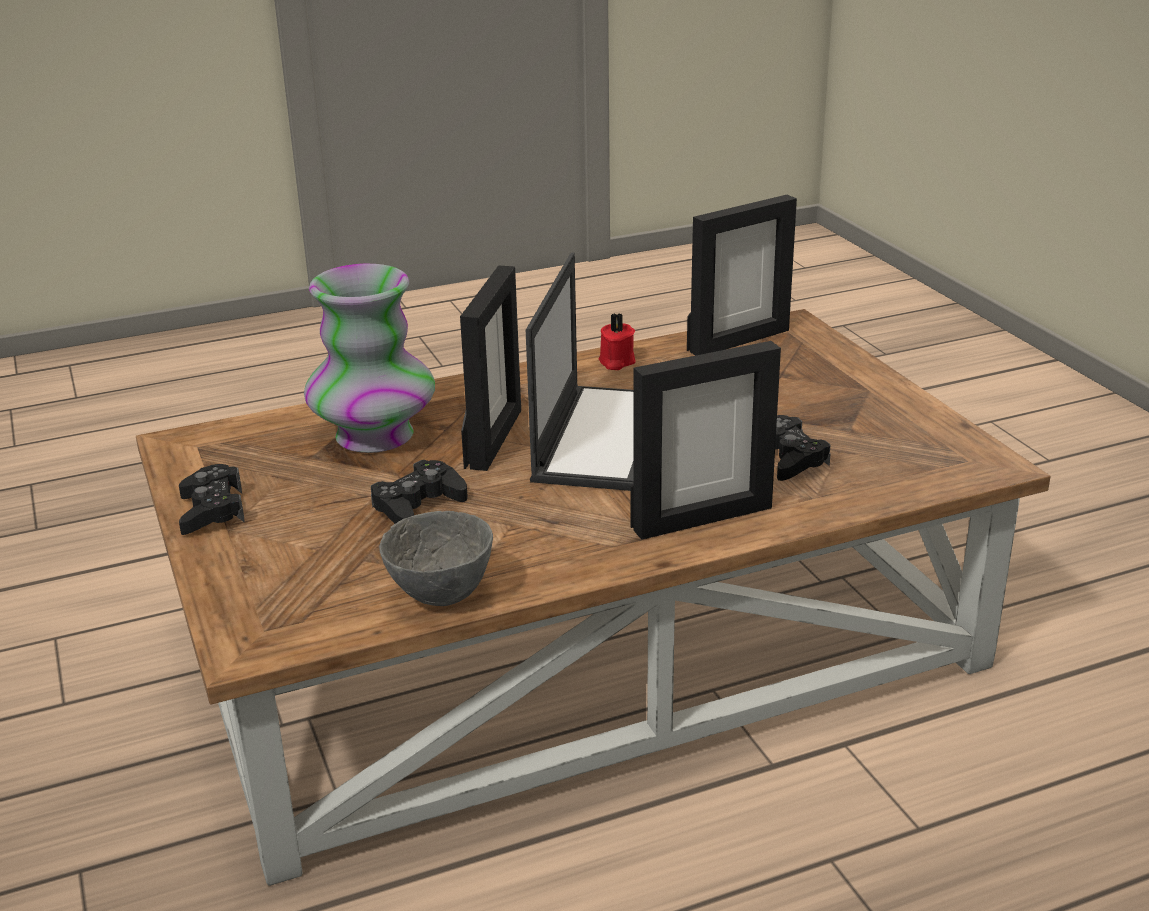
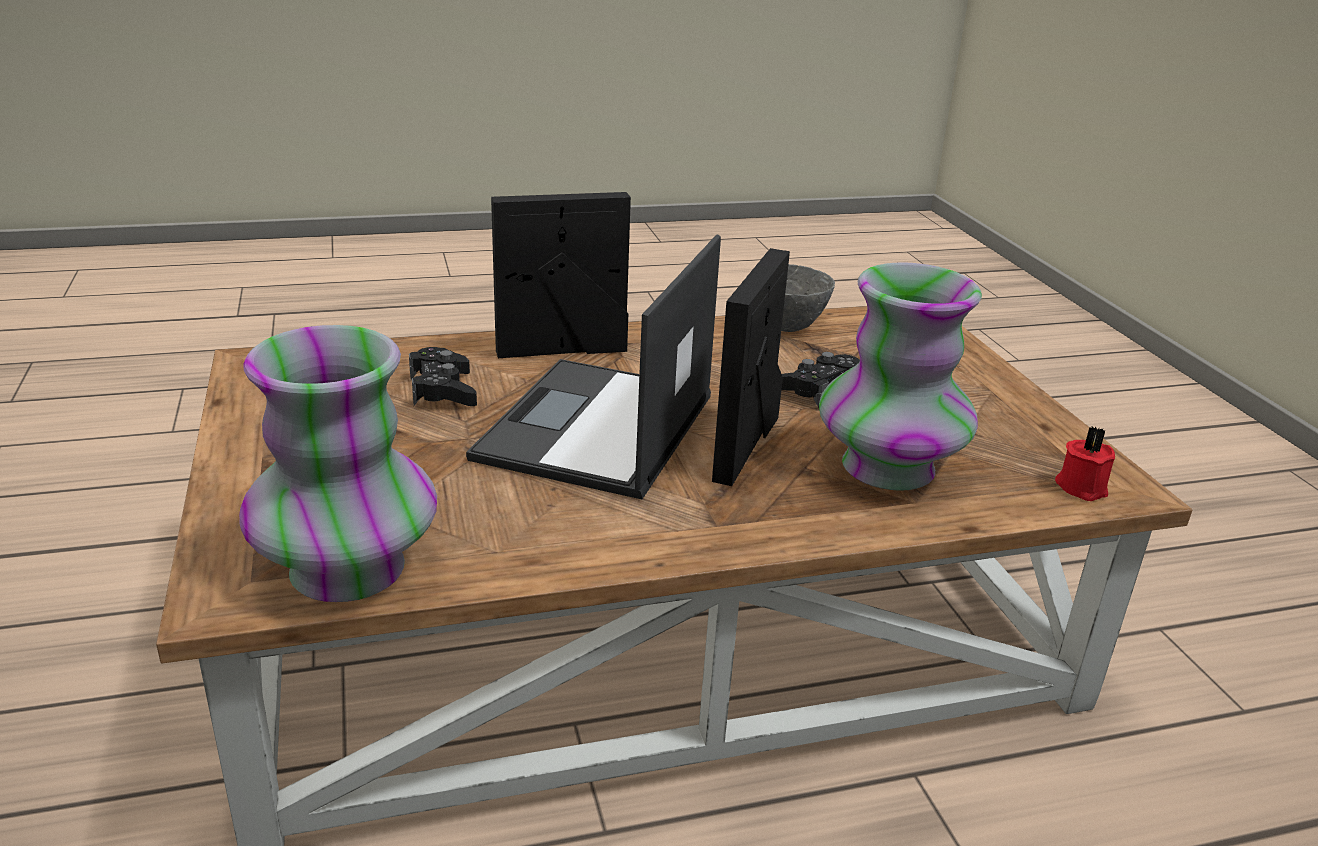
camera: 175 degrees left, 0 degrees up
black game controller [179,464,245,535] -> none
red candle [598,313,636,370] -> red candle moved to [1055,426,1115,501]
picture frame [687,195,797,355] -> vase [239,325,437,602]

